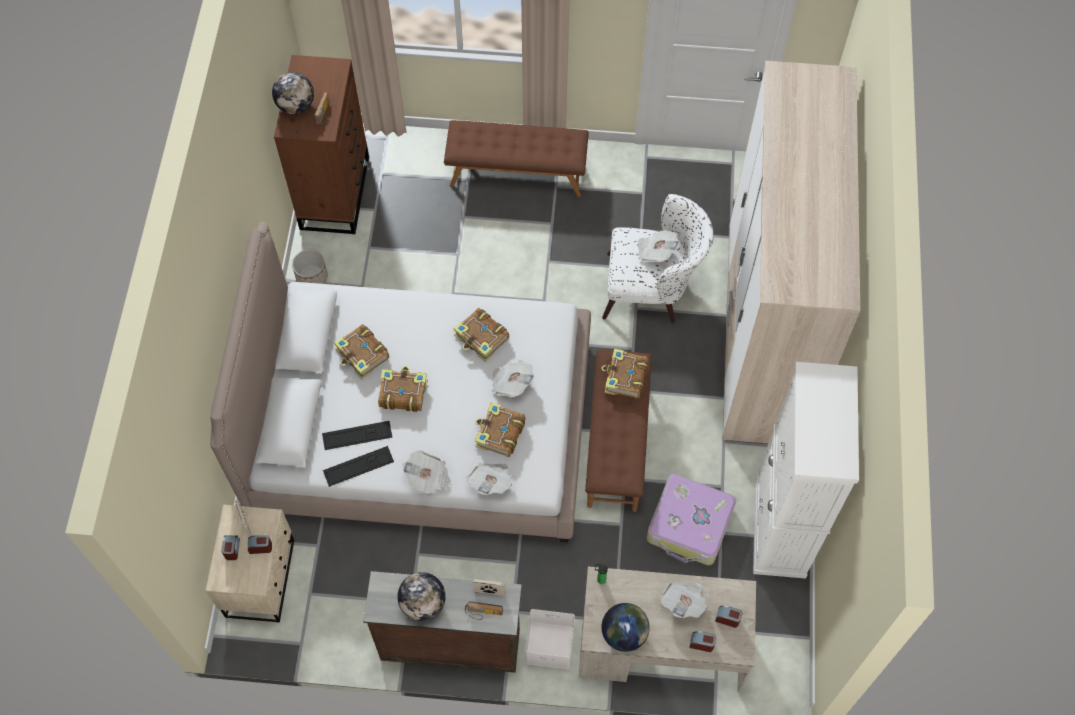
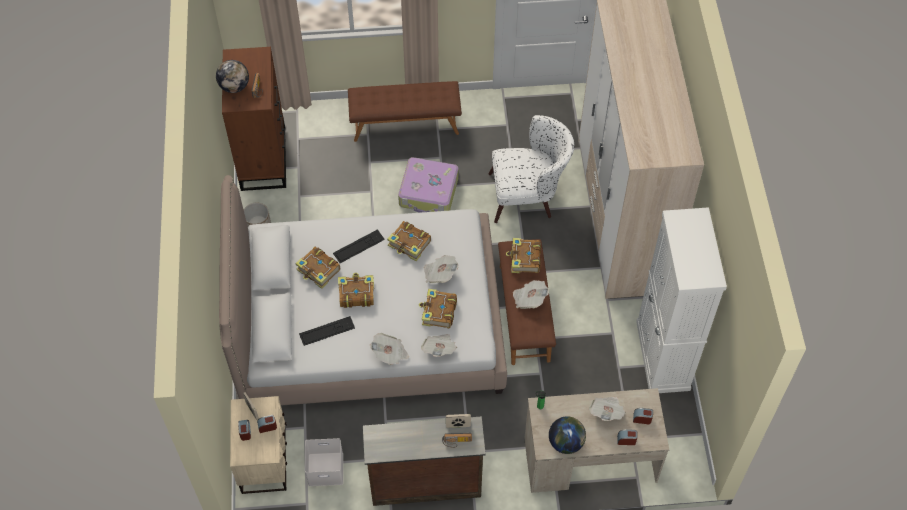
camera: 10 degrees left, 5 degrees down
keyboard [323,446,394,487] -> keyboard moved to [333,229,385,263]
globe [397,572,446,621] -> none
white storage box [525,609,575,669] -> white storage box moved to [305,438,343,486]
newspaper [638,230,680,262] -> newspaper moved to [513,280,549,309]
suitcase [647,474,736,565] -> suitcase moved to [398,157,459,213]

